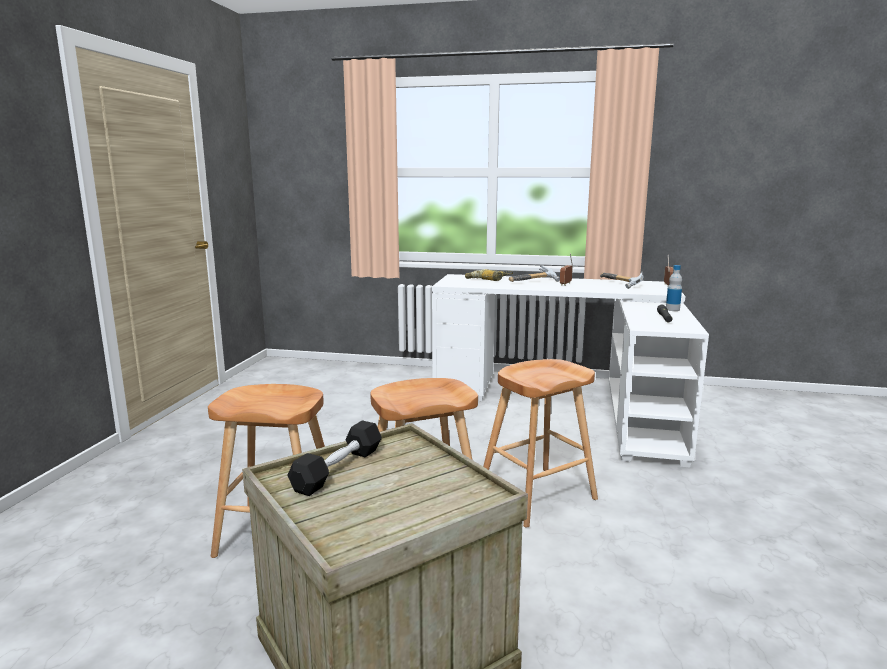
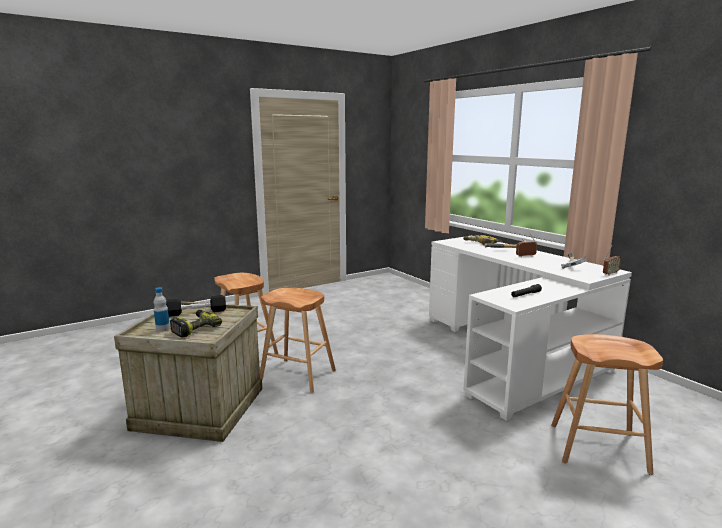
camera: 45 degrees right, 0 degrees up
brown stool [483,359,598,528] -> brown stool moved to [551,334,663,475]
bottle [666,265,682,311] -> bottle moved to [154,287,170,332]
none -> power drill [170,310,222,338]

